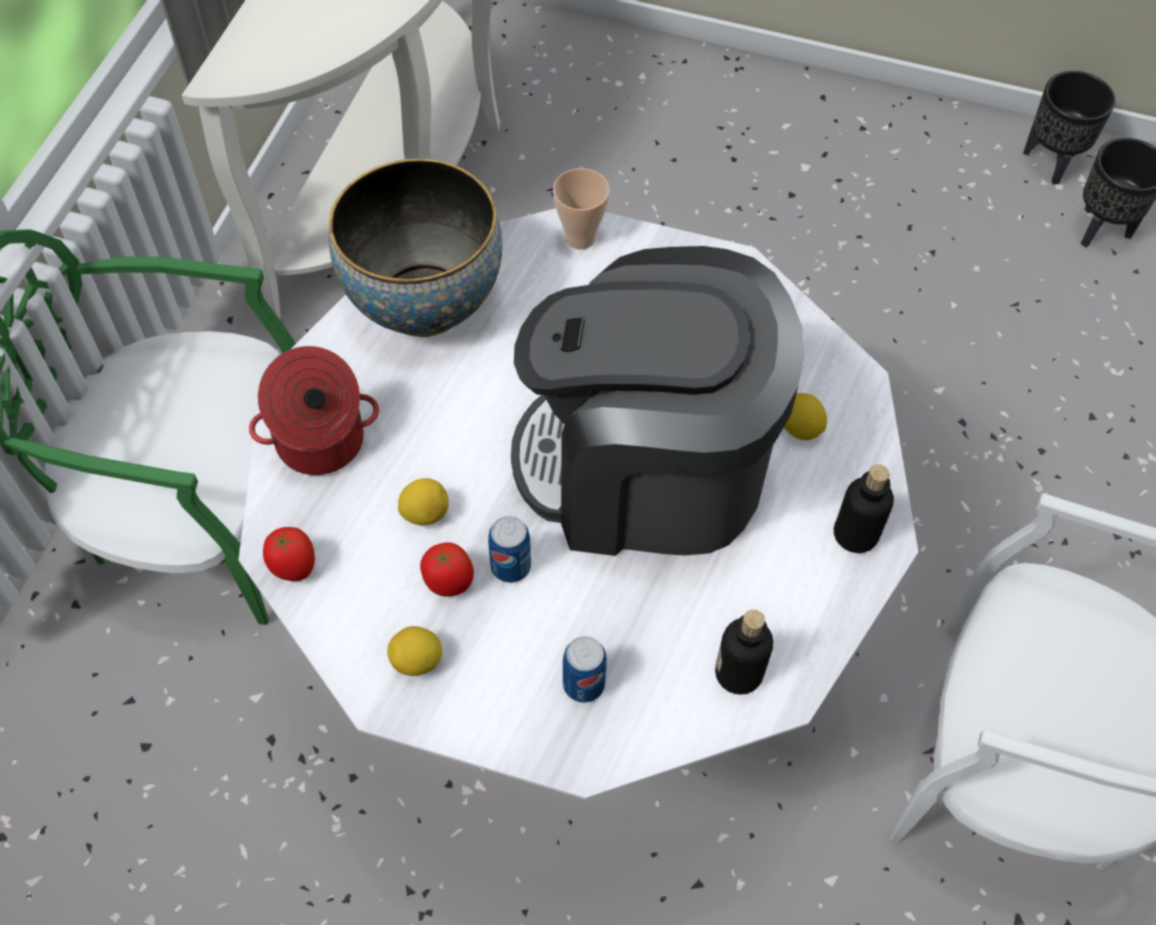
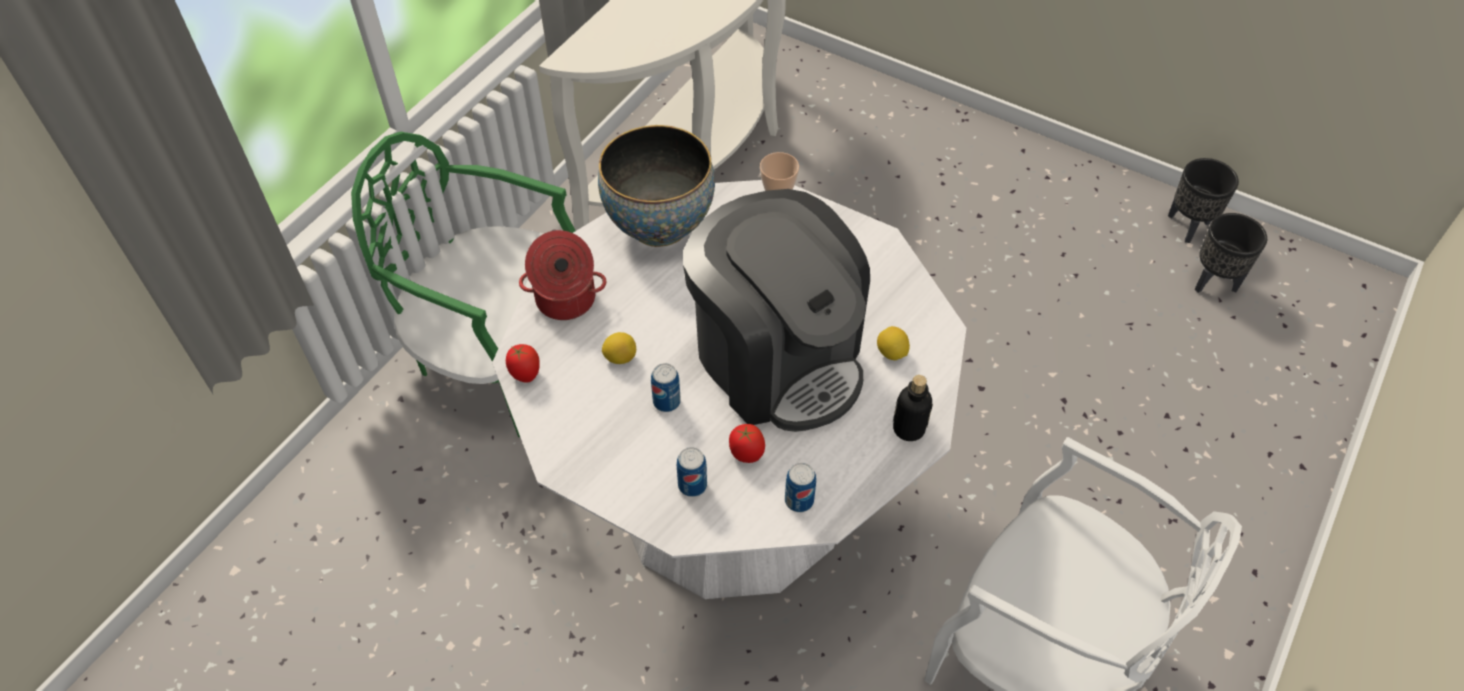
camera: 15 degrees right, 5 degrees down
lemon [387,626,443,676] -> none
tomato [420,542,474,597] -> tomato moved to [729,424,765,463]
coffee machine [511,246,805,556] -> coffee machine turned 150 degrees counterclockwise [683,189,870,432]
bottle [715,610,773,695] -> can [785,463,816,512]

